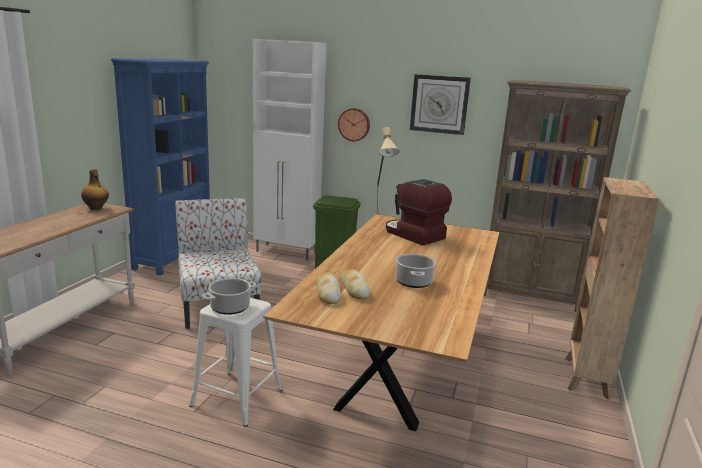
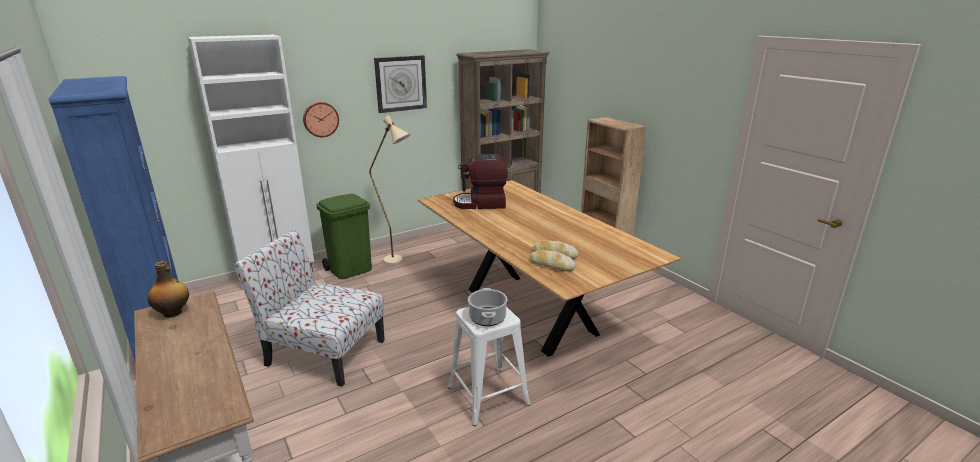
camera: 50 degrees left, 5 degrees up
cooking pot [395,254,436,288] -> none

